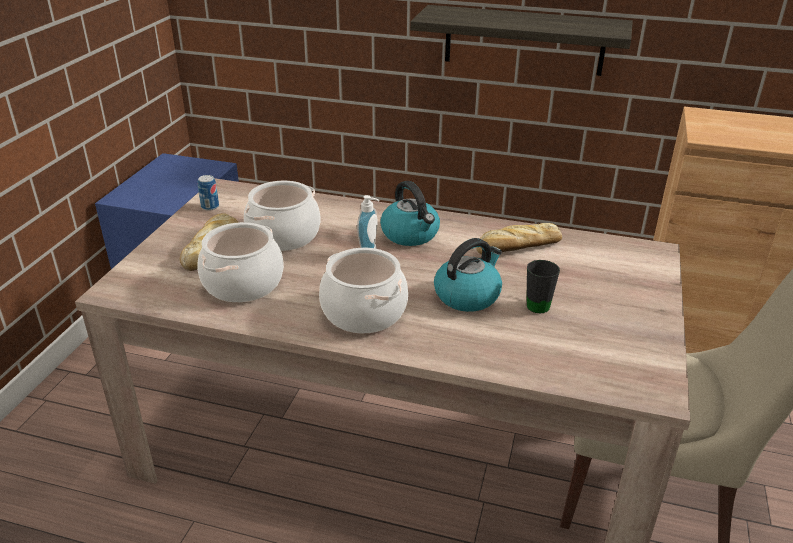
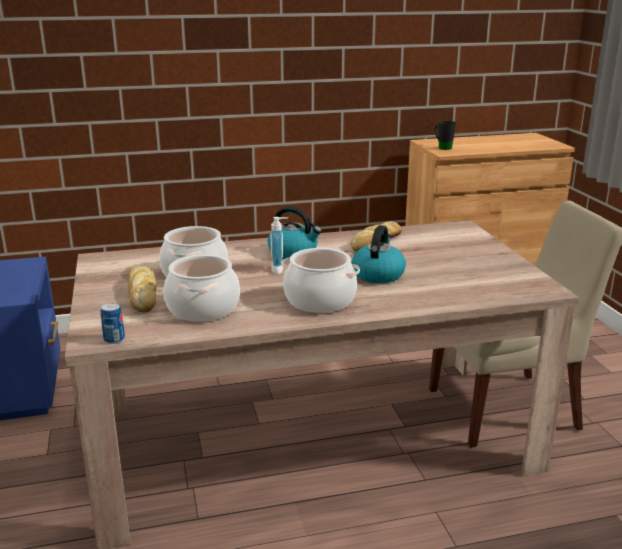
camera: 30 degrees left, 10 degrees down
can [198,175,219,211] -> can moved to [100,303,125,344]
shelf [410,5,633,76] -> none
black mug [527,260,560,313] -> black mug moved to [435,121,456,150]

